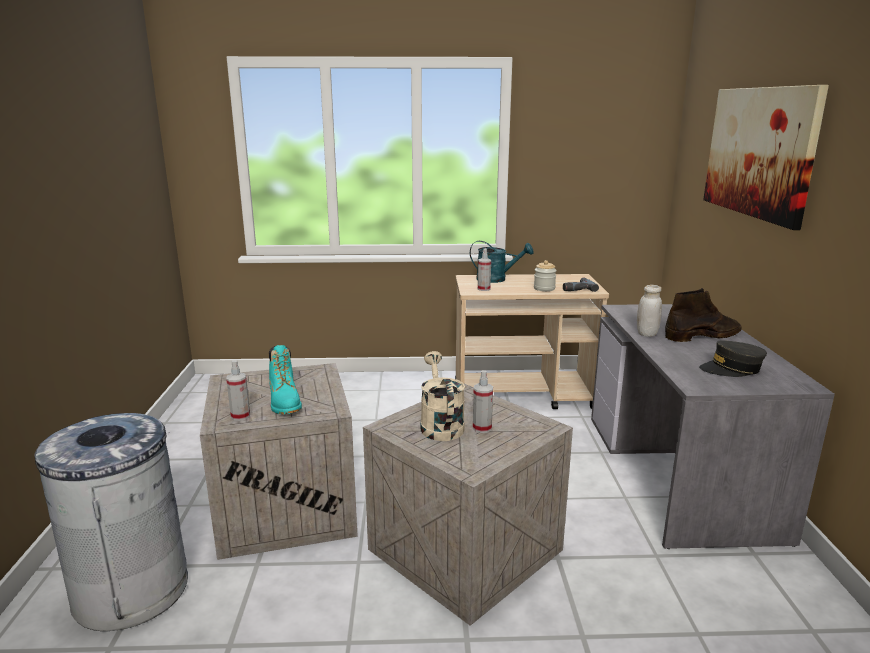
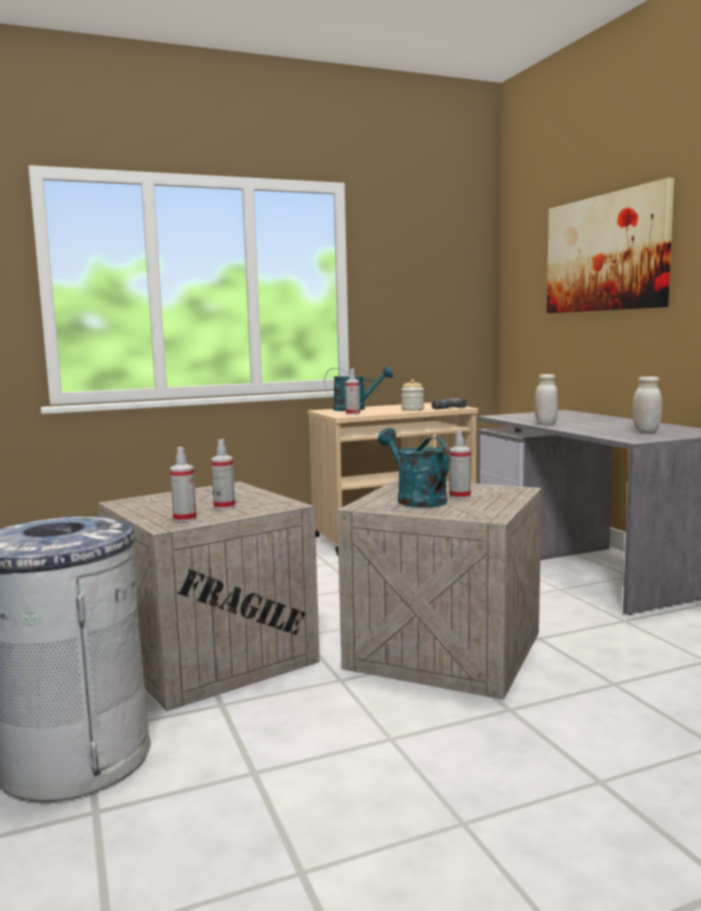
camera: 20 degrees left, 10 degrees down
turquoise boot [269,345,302,414] -> spray bottle [211,439,235,510]
beige watering can [421,351,465,441] -> turquoise watering can [378,428,450,508]
brown boot [665,288,742,342] -> none
grey cap [699,340,767,377] -> white jar [632,376,662,432]

